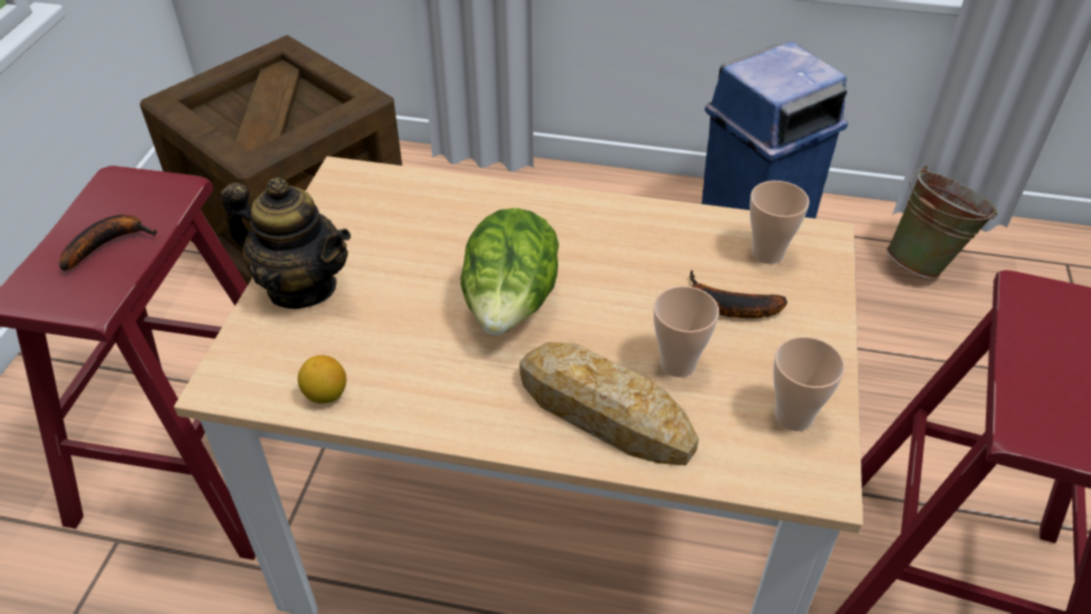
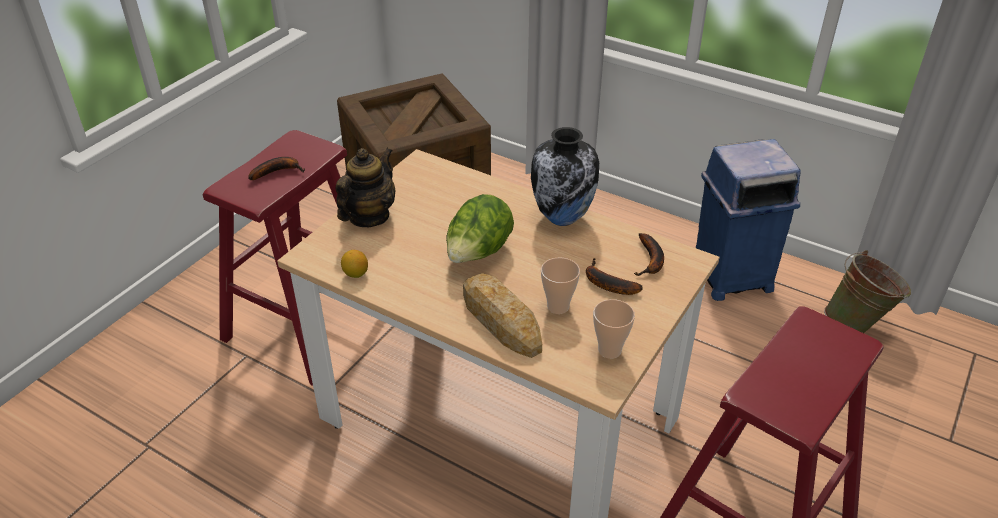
camera: 20 degrees right, 5 degrees down
teapot [221,177,351,309] -> teapot turned 105 degrees counterclockwise [336,148,395,227]
cup [750,181,809,264] -> banana [634,233,664,276]
none -> vase [531,127,599,226]

